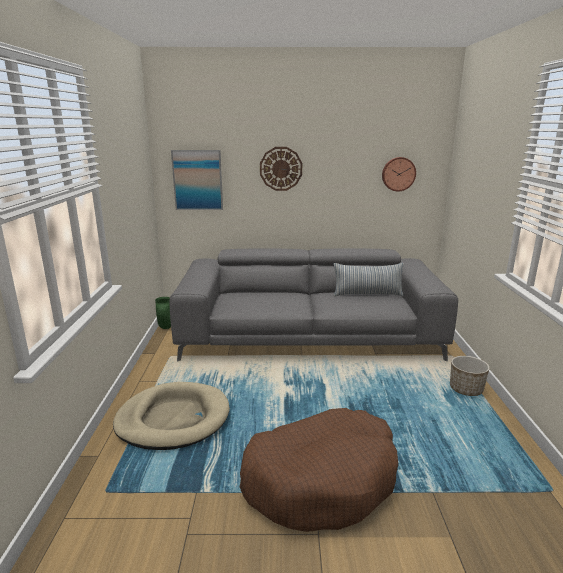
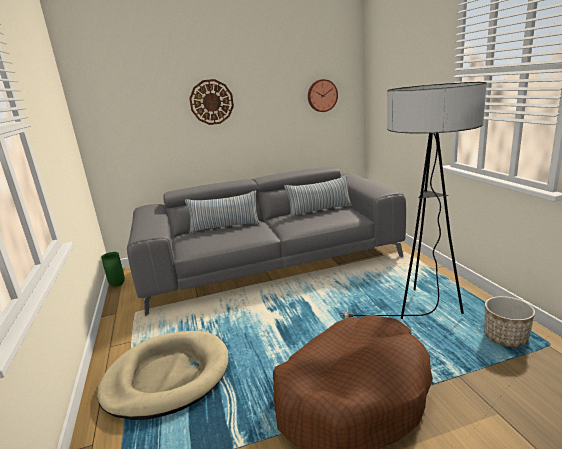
camera: 15 degrees left, 0 degrees up
picture [171,150,223,210] -> none
planter [450,356,490,396] -> planter moved to [484,296,535,347]
none -> pillow [185,191,260,233]
none -> floor lamp [340,82,487,319]

